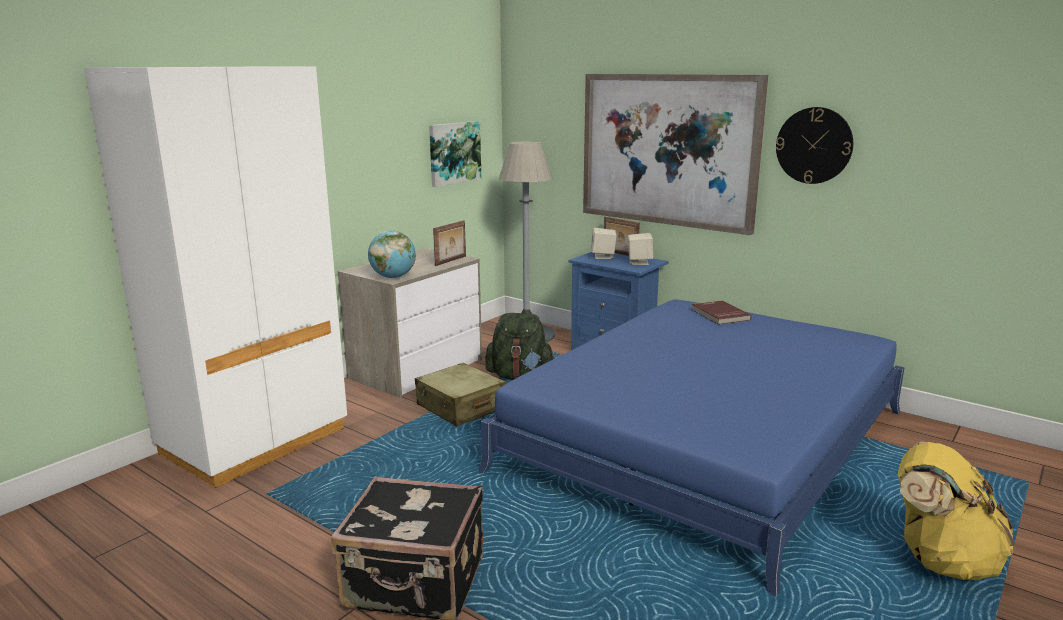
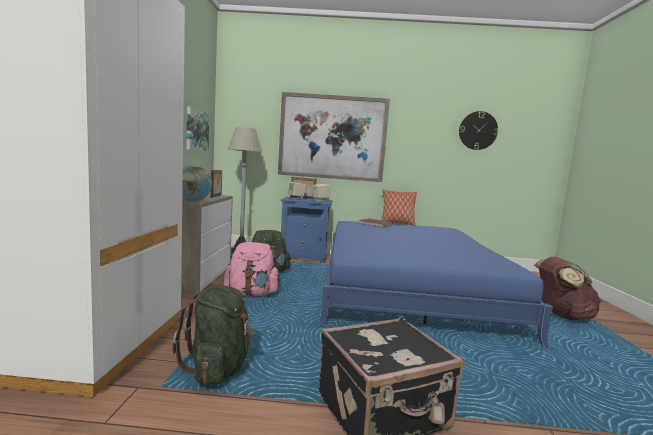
camera: 35 degrees left, 10 degrees down
beige suitcase [415,363,506,426] -> pink backpack [224,242,281,296]
wall clock [776,107,853,184] -> wall clock moved to [459,111,498,150]
yellow backpack [898,442,1014,580] -> brown backpack [534,257,601,320]
none -> green backpack [172,285,256,385]
none -> pillow [381,189,417,226]

